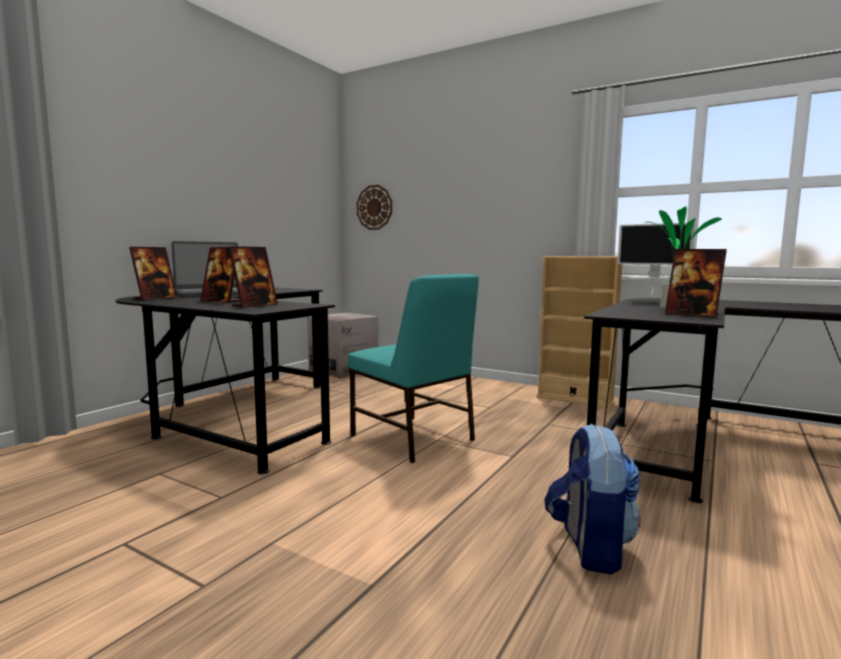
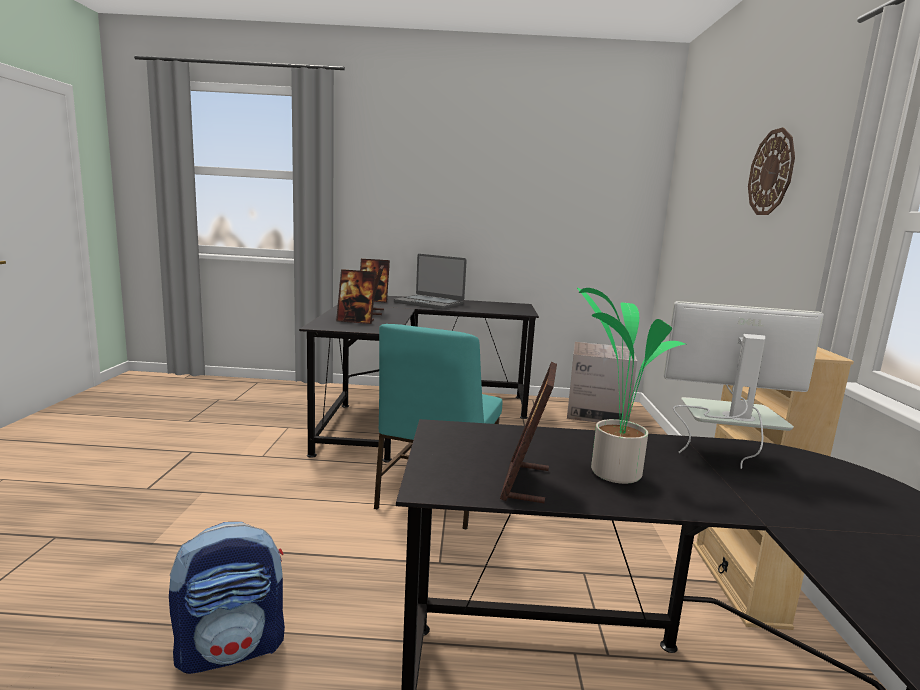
camera: 60 degrees right, 5 degrees up
wall clock [357,185,392,230] -> wall clock moved to [748,127,795,215]
monitor [617,223,695,299] -> monitor turned 90 degrees clockwise [663,301,824,469]

